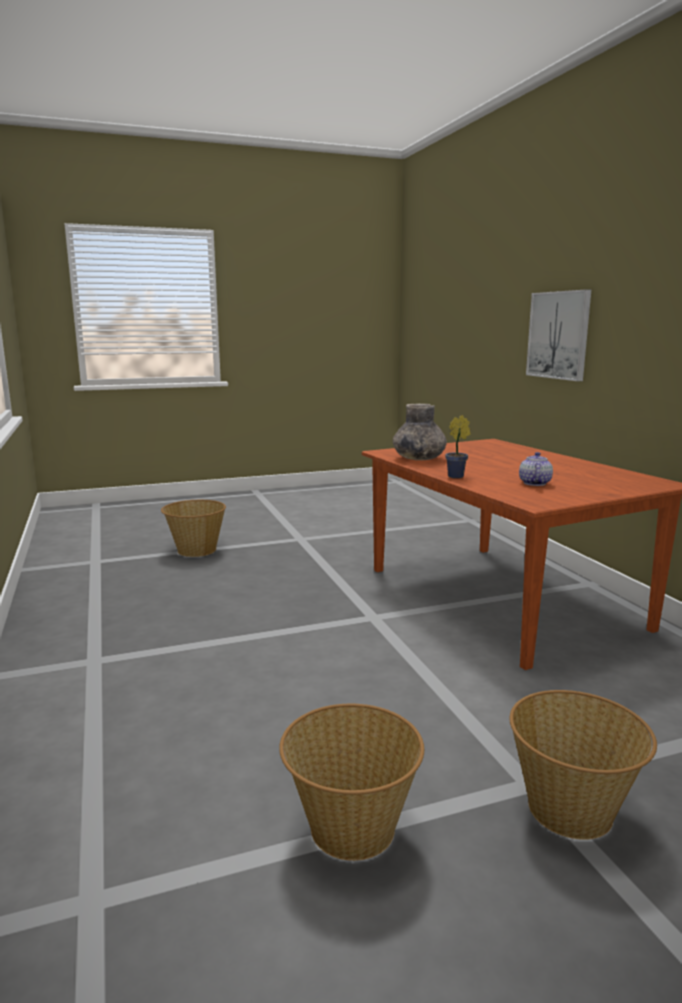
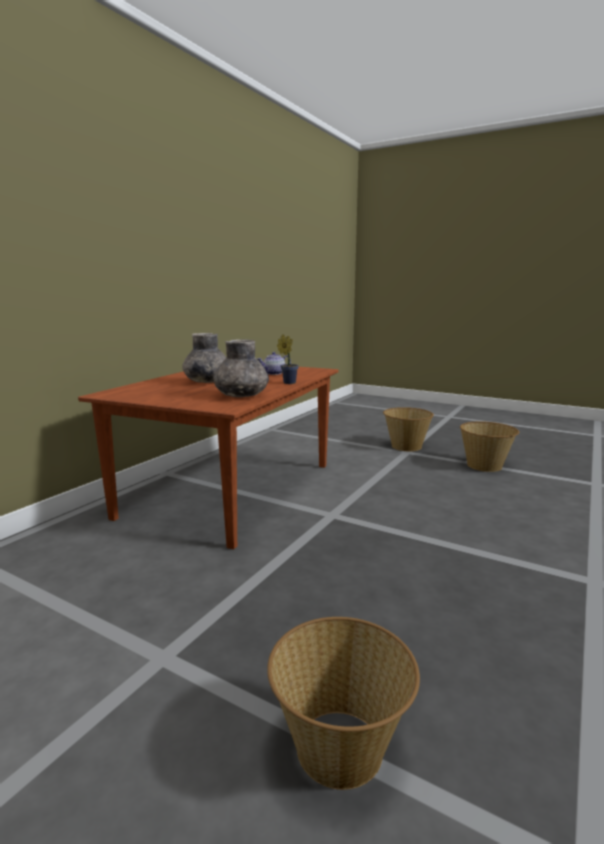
camera: 130 degrees left, 0 degrees up
picture [526,289,591,381] -> none
none -> grey vase [182,333,227,383]

